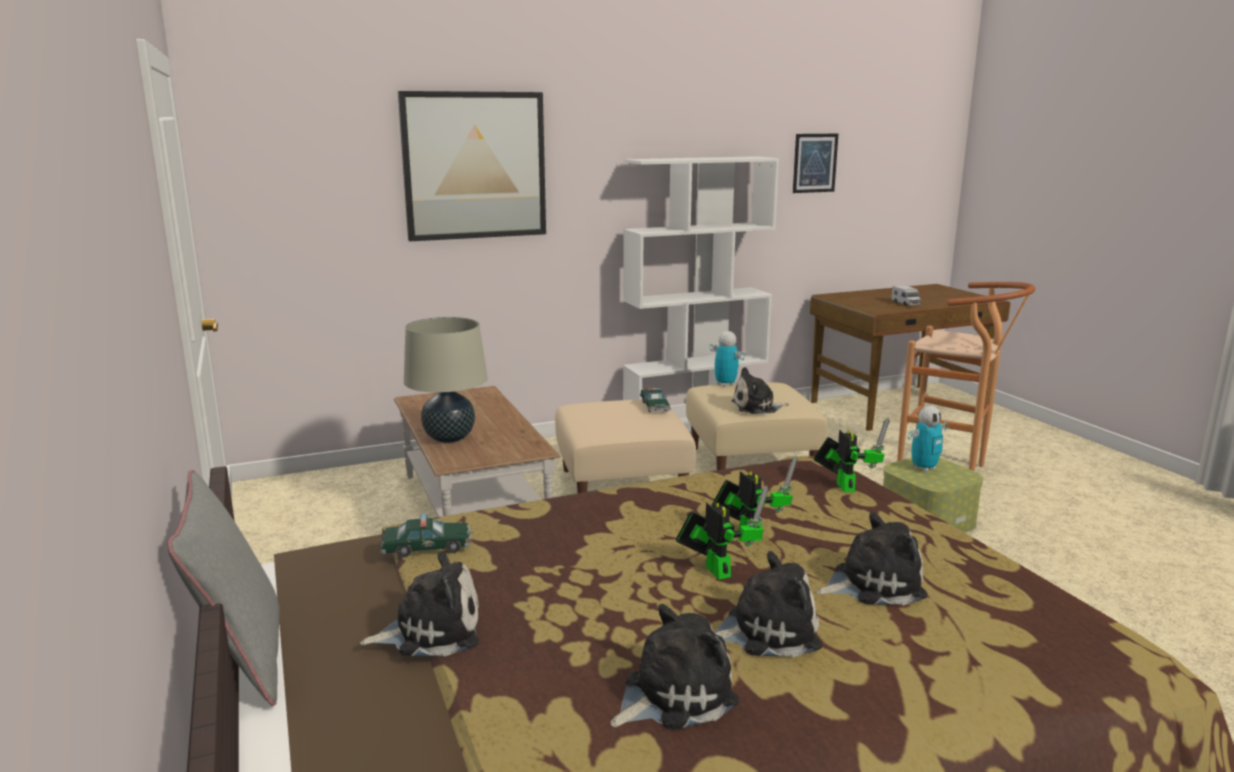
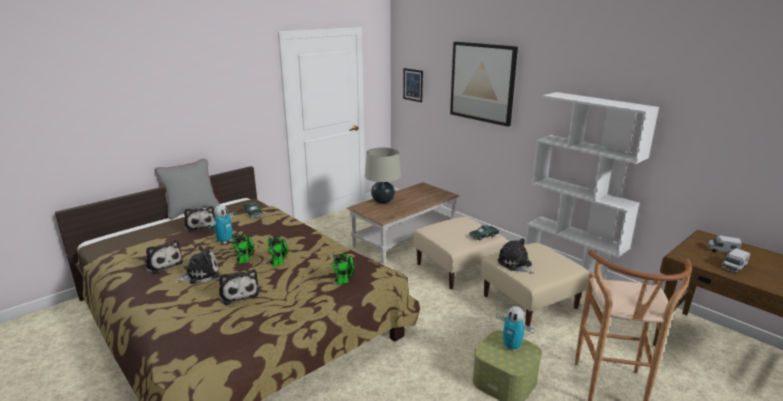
camera: 70 degrees right, 5 degrees up
toy robot [710,331,745,387] -> toy robot moved to [208,205,236,244]
plush toy [714,551,823,658] -> plush toy turned 90 degrees counterclockwise [174,246,220,284]
picture [793,134,838,193] -> picture moved to [403,68,423,102]
none -> toy truck [707,235,742,253]

